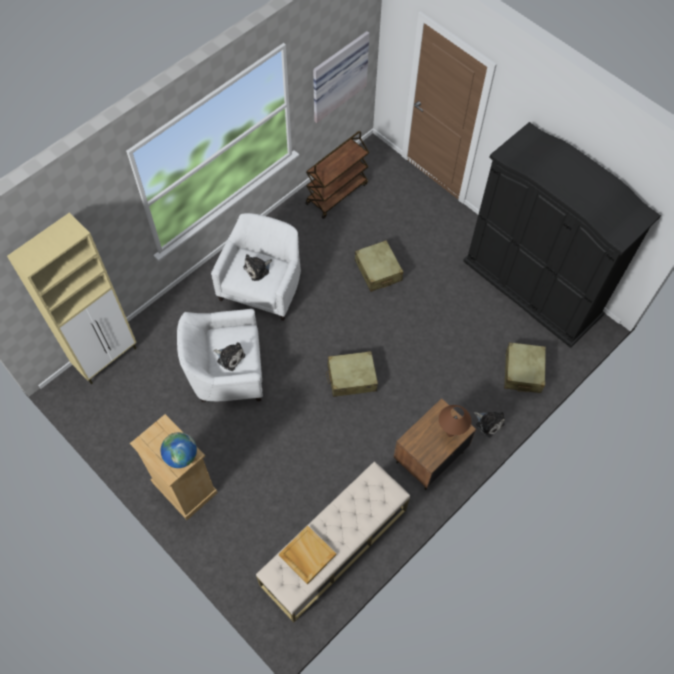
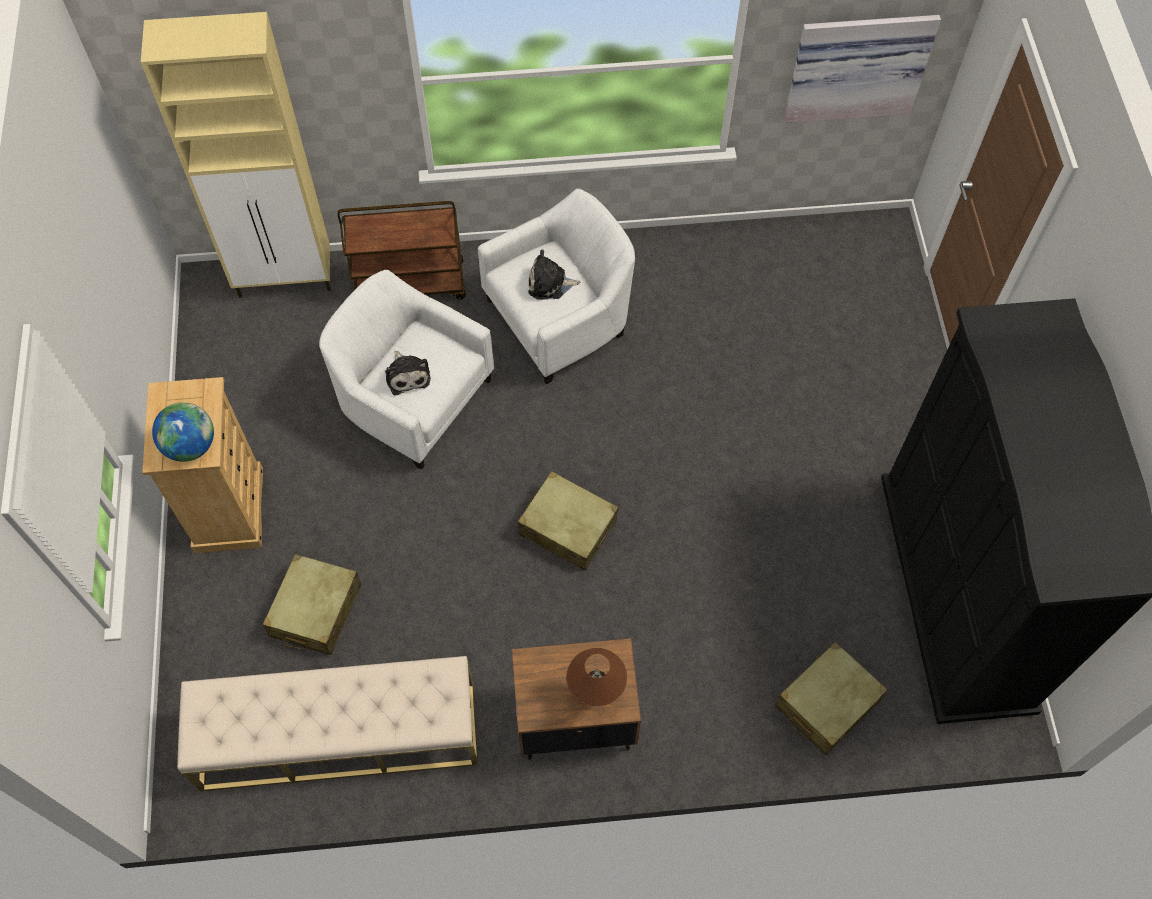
camera: 40 degrees right, 0 degrees up
beige tray [279,525,336,584] -> none
brown cart [305,131,369,219] -> brown cart moved to [338,201,466,300]
beige suitcase [355,240,403,292] -> beige suitcase moved to [262,554,361,655]
plush toy [474,412,505,437] -> none

